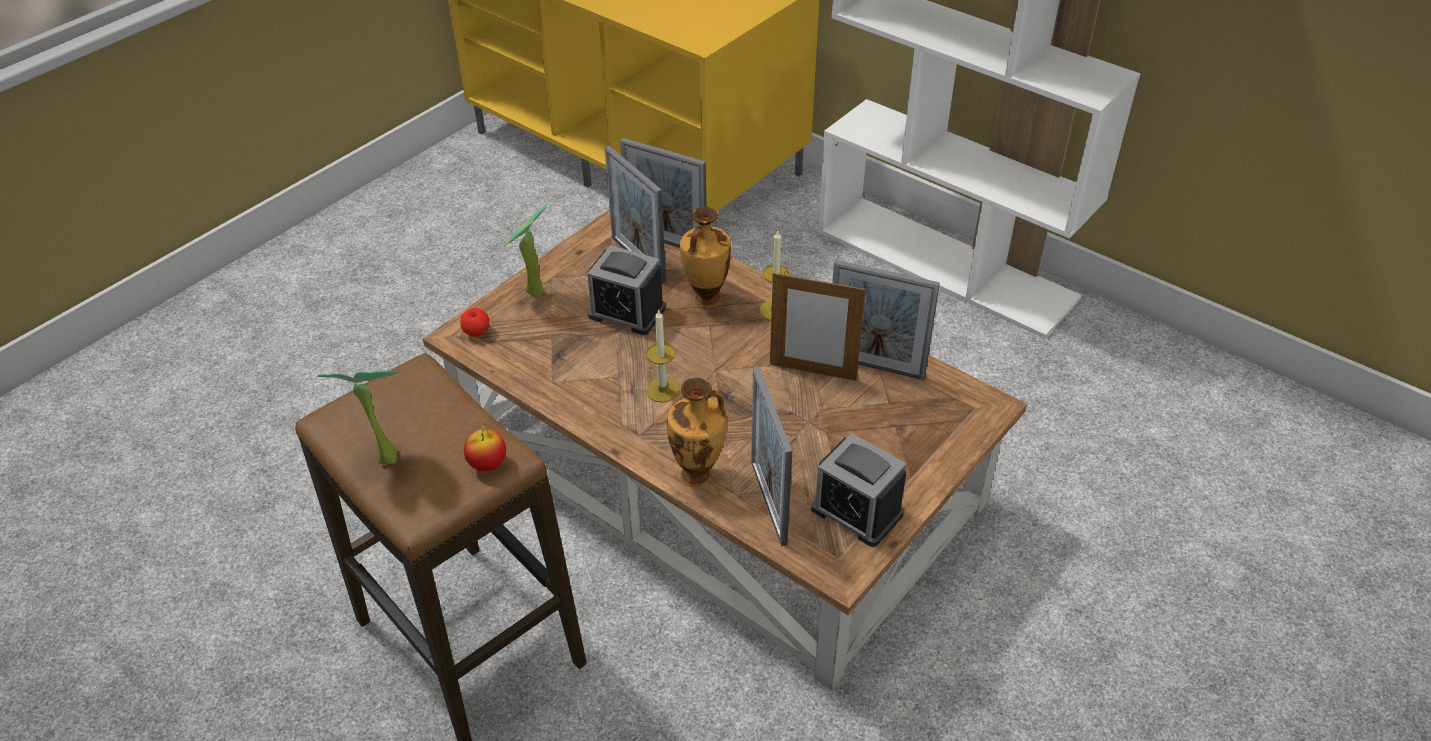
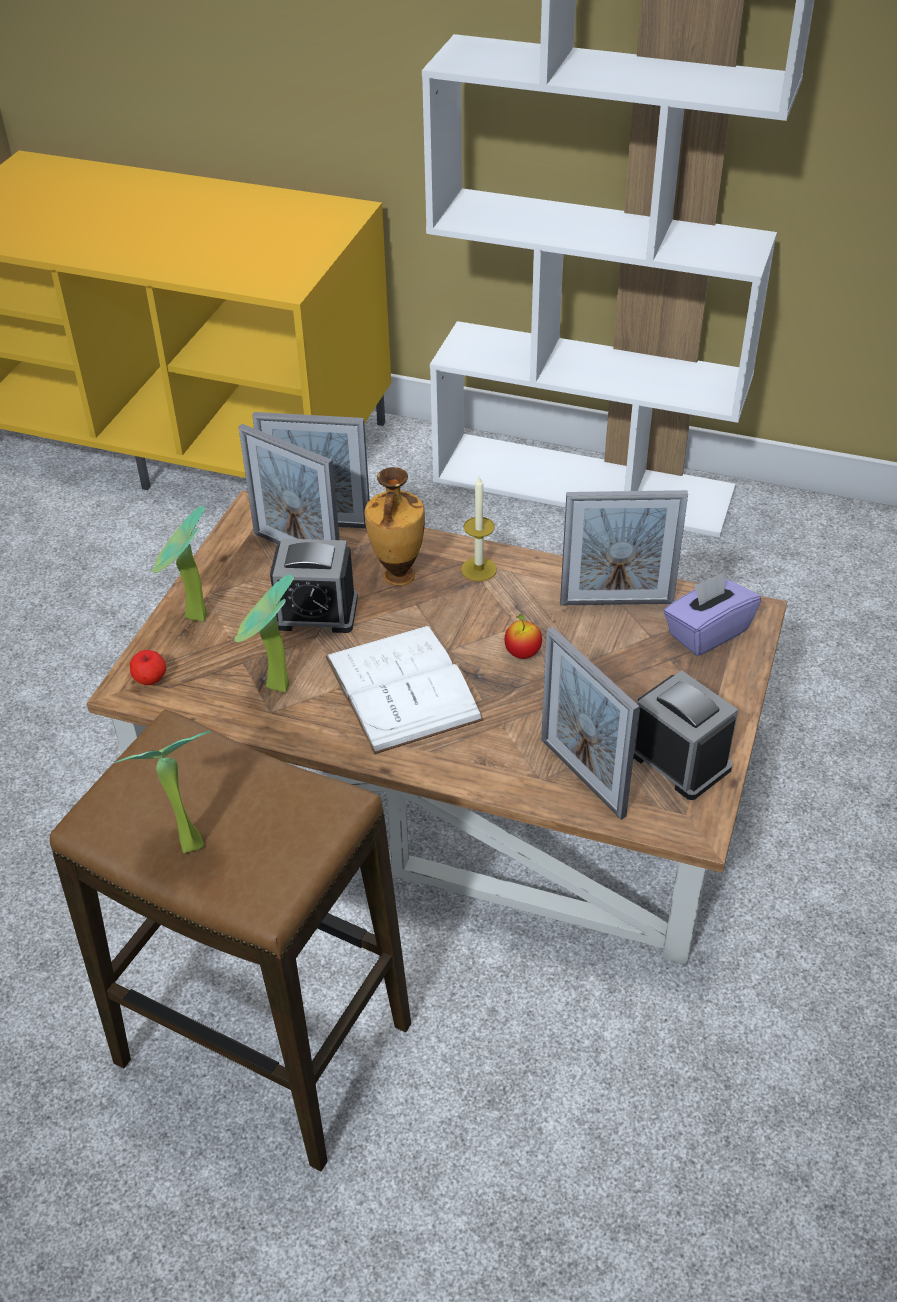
camera: 20 degrees left, 0 degrees up
apple [464,423,506,471] -> apple moved to [504,614,542,659]
candle [646,309,680,403] -> white book [325,626,484,754]
vase [667,377,727,487] -> none
picture frame [770,271,866,381] -> none
alarm clock [811,433,907,547] -> alarm clock turned 150 degrees counterclockwise [633,670,738,800]
none -> potted plant [234,575,294,692]
none -> purple tissue box [664,572,761,656]

